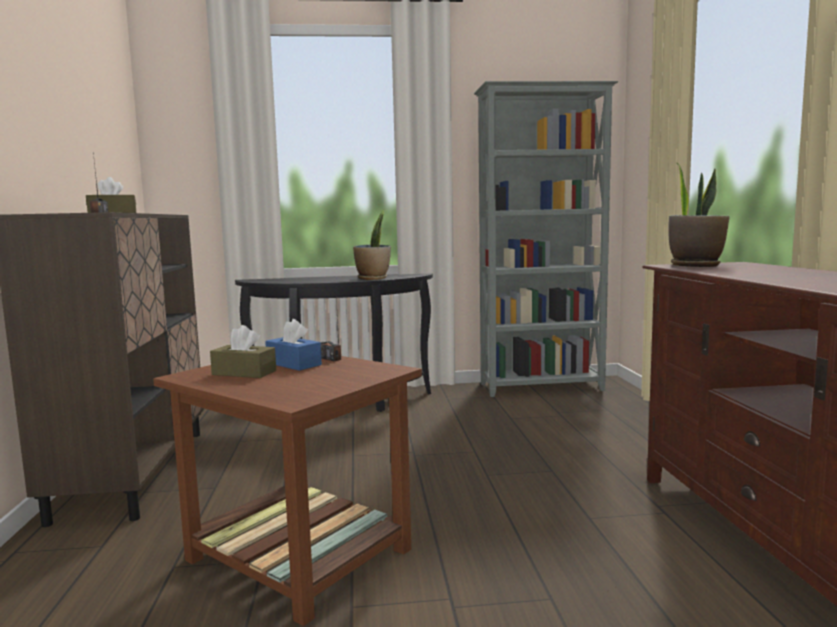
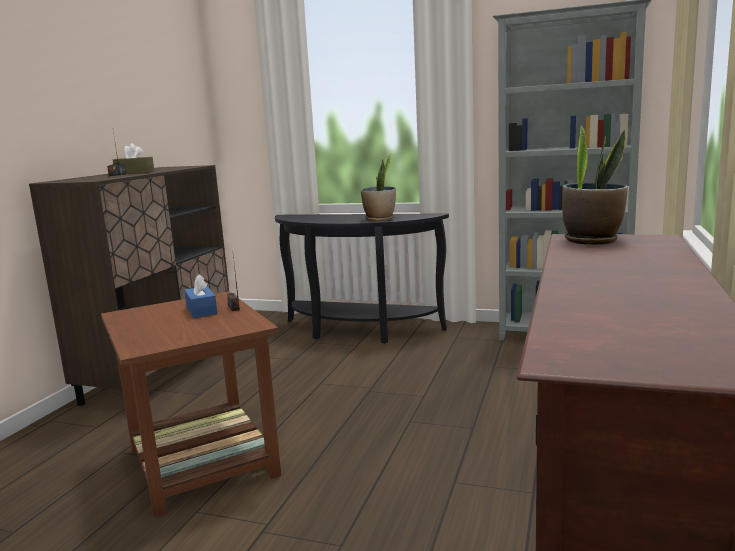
camera: 25 degrees right, 5 degrees up
brown tissue box [210,325,276,378] -> none

